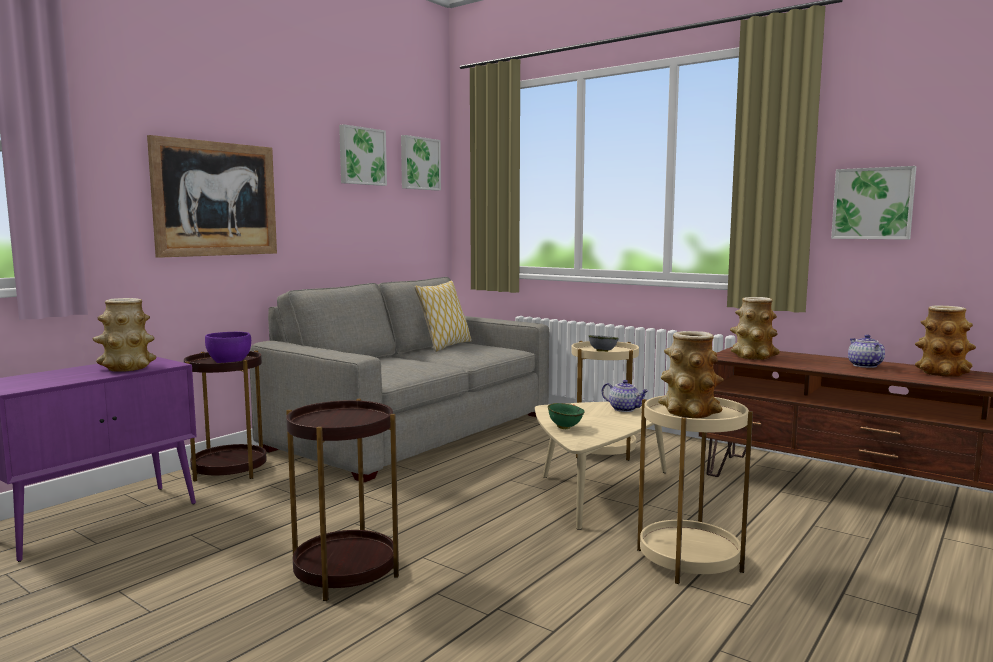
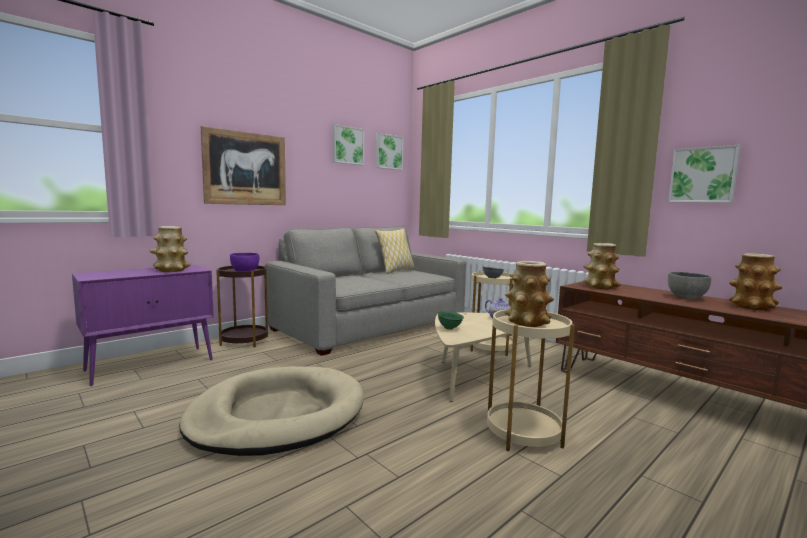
camera: 10 degrees right, 0 degrees up
brown side table [286,399,399,601] -> beige dog bed [179,366,364,456]
teapot [848,334,885,368] -> grey bowl [668,272,711,299]

